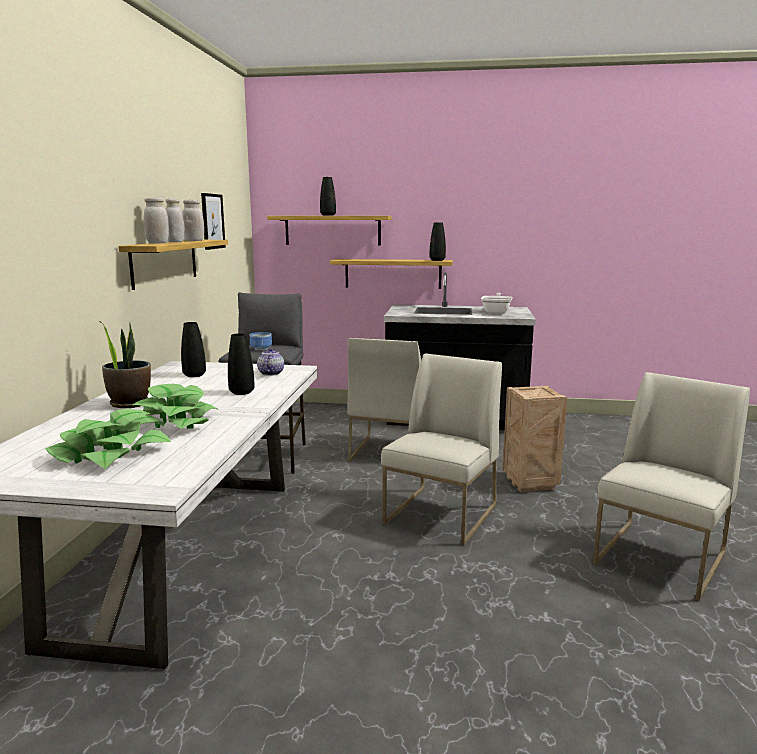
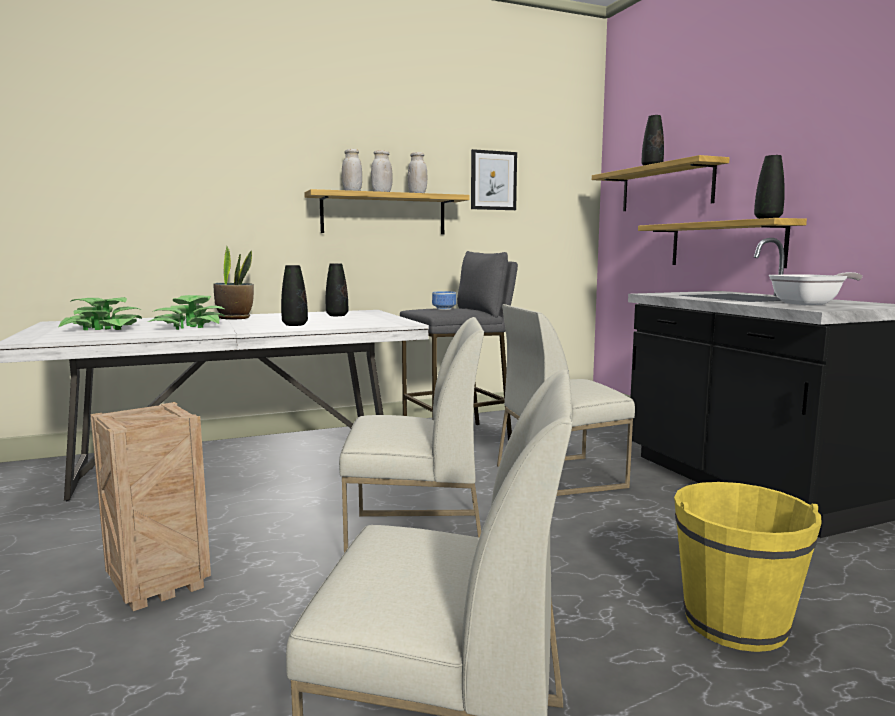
camera: 60 degrees right, 5 degrees down
teapot [257,348,284,376] -> none
crate [502,385,567,492] -> crate moved to [90,402,211,611]
none -> yellow bucket [674,482,822,652]

